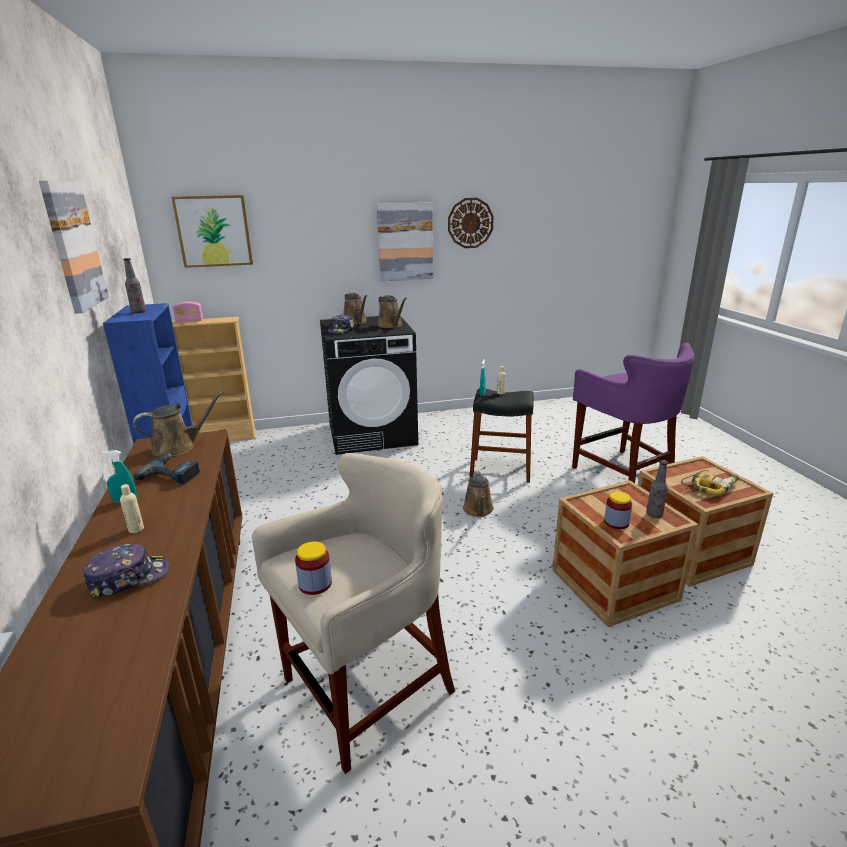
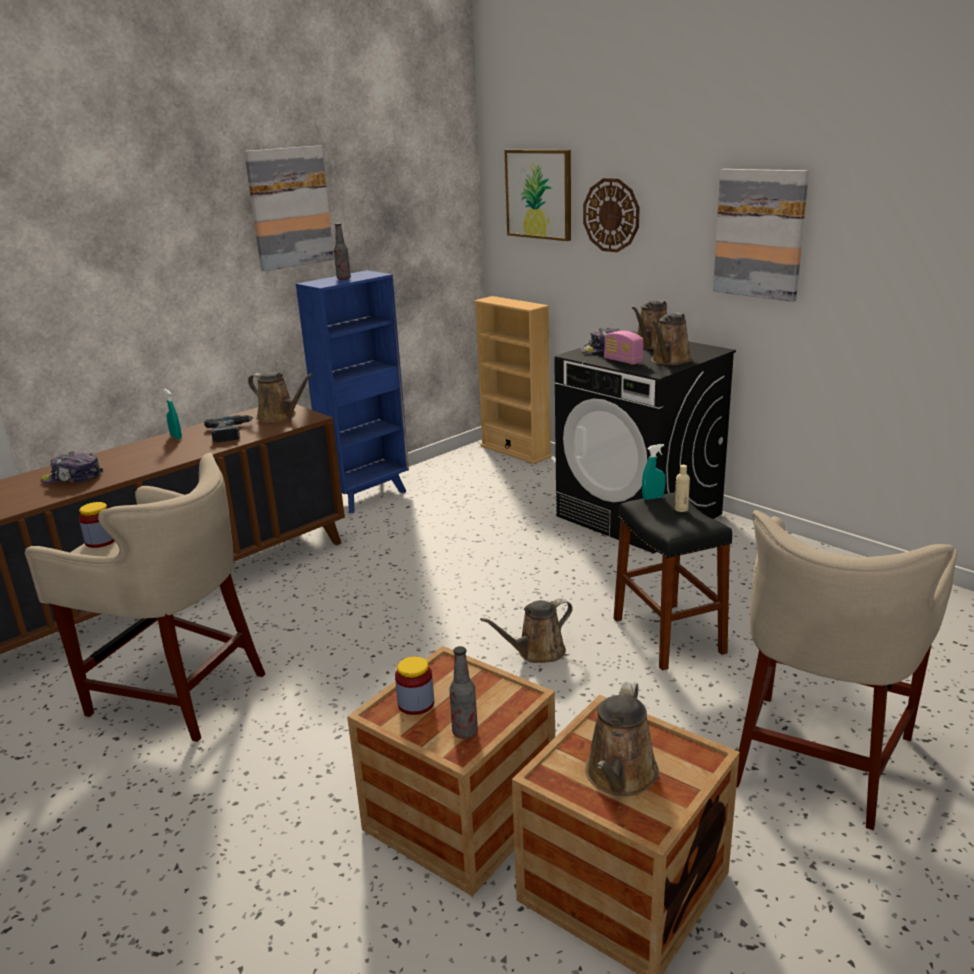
camera: 60 degrees right, 0 degrees up
cap [84,544,169,599] -> cap turned 150 degrees clockwise [41,451,103,483]
beige bottle [120,484,144,533] -> none
radio [173,301,203,322] -> radio moved to [604,331,643,365]
wall clock [448,198,494,248] -> wall clock moved to [583,178,640,252]
purple stool [572,343,694,483] -> beige stool [736,510,957,830]
power drill [681,470,739,495] -> brown watering can [585,682,659,796]

